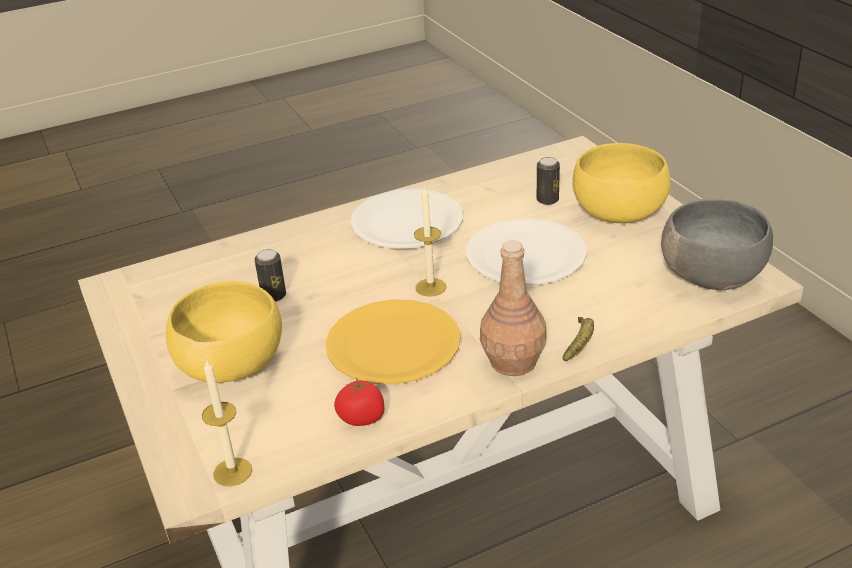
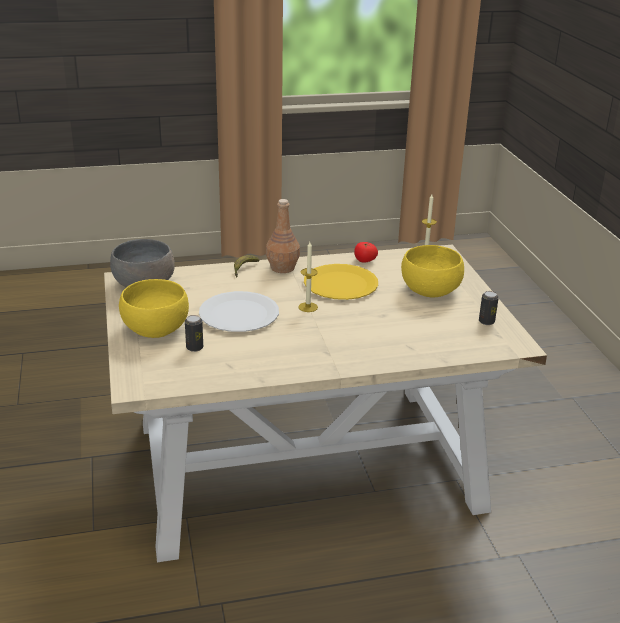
camera: 170 degrees left, 5 degrees down
can [254,249,286,302] -> can moved to [479,291,499,325]
white plate [350,189,463,249] -> none

